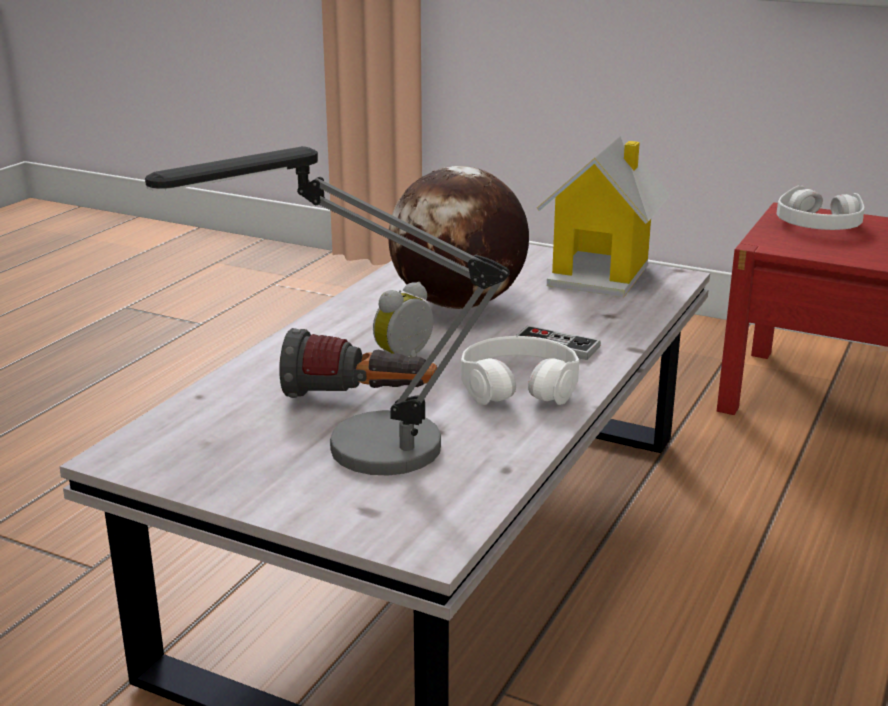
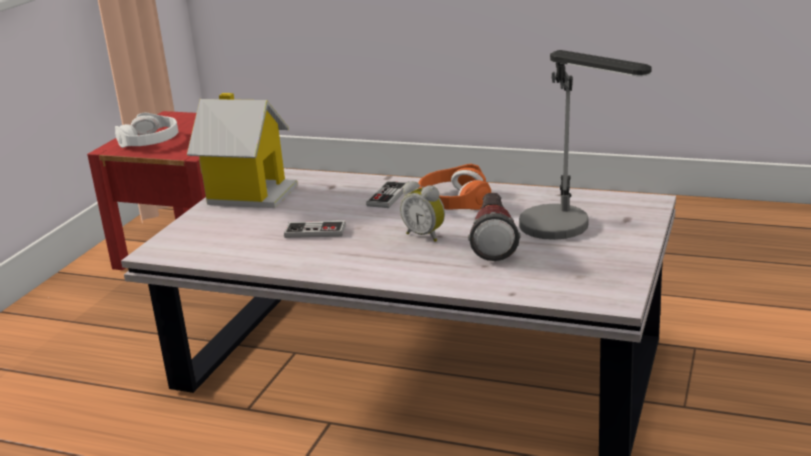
camera: 95 degrees left, 0 degrees up
globe [388,166,529,309] -> game controller [284,221,346,238]
white headphones [461,336,579,405] -> orange headphones [418,164,491,210]

